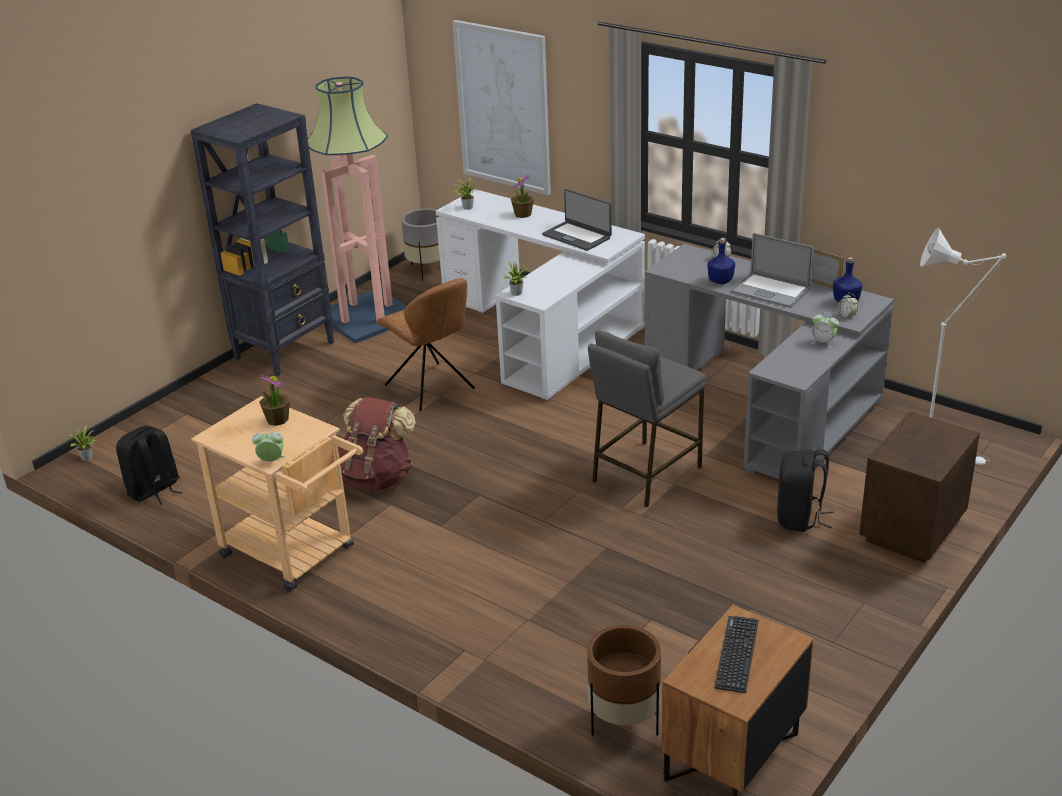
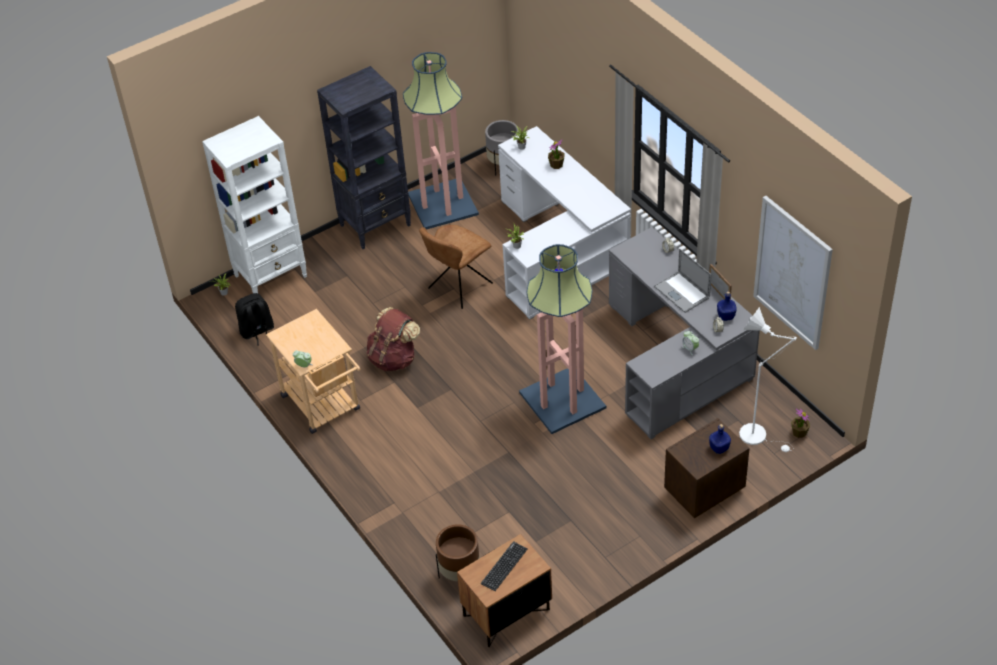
camera: 20 degrees right, 15 degrees up
potted plant [258,373,290,426] -> potted plant moved to [791,408,810,438]
brown chair [377,278,475,411] -> brown chair turned 60 degrees clockwise [419,225,493,309]
picture [452,20,551,195] -> picture moved to [753,196,833,350]
laptop [542,189,612,251] -> none
grey stool [588,330,706,507] -> floor lamp [519,244,606,434]
blue bottle [708,238,735,284] -> blue bottle moved to [709,424,731,454]
black backpack [777,449,834,532] -> none
none -> white bookcase [202,116,307,293]

